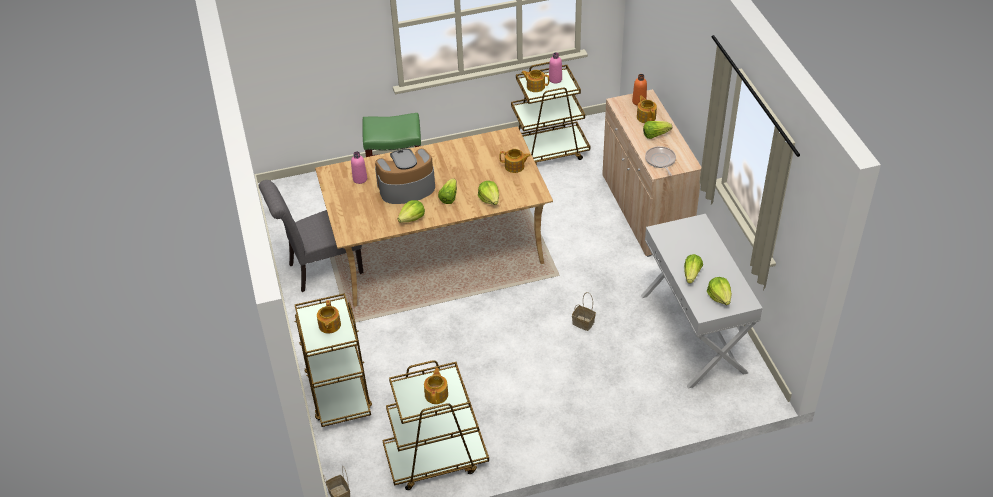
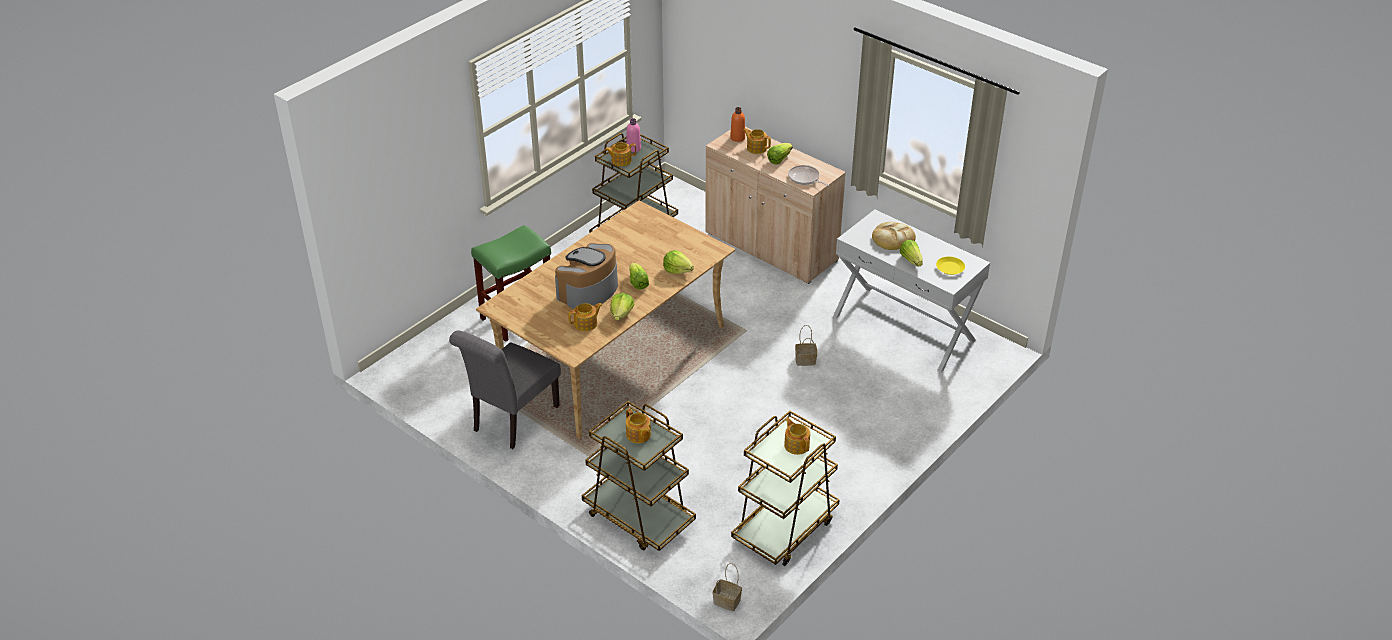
camera: 35 degrees left, 5 degrees down
pink bottle [351,151,367,184] -> none
teapot [500,149,531,173] -> teapot moved to [568,303,603,331]
lettuce [707,277,732,305] -> yellow plate [936,257,965,275]
none -> bread [872,222,916,250]

